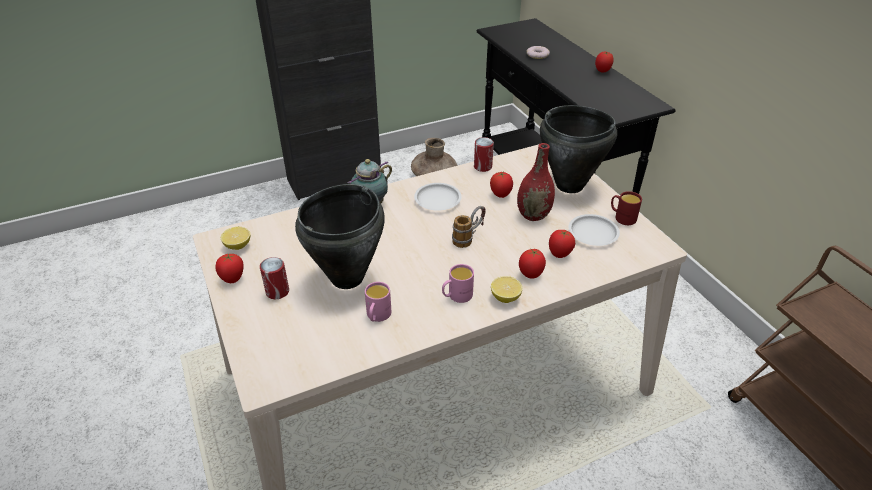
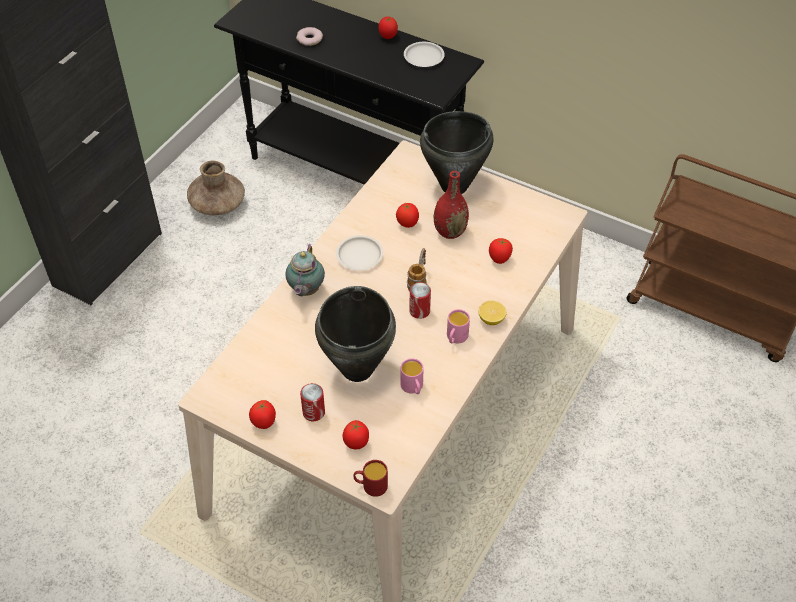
camera: 35 degrees left, 10 degrees up
lemon [221,227,250,250] -> none
can [474,137,494,172] -> can moved to [409,282,431,319]
tomato [519,249,546,279] -> tomato moved to [342,420,369,449]
white plate [569,214,620,246] -> white plate moved to [404,42,445,67]
red mug [611,191,642,225] -> red mug moved to [354,460,388,497]

